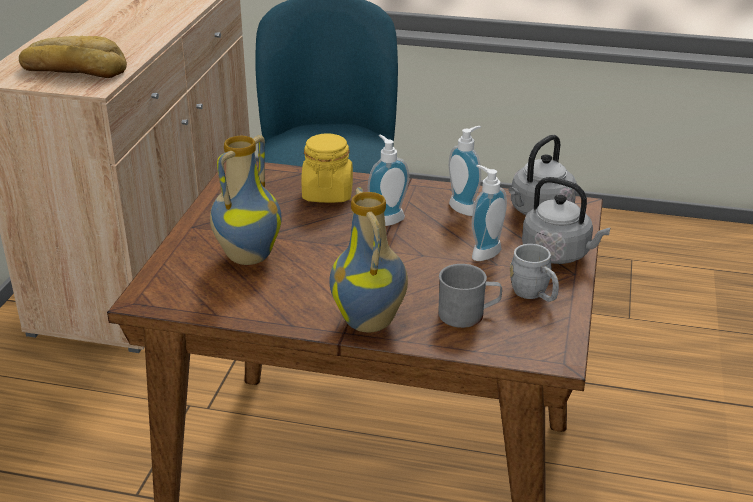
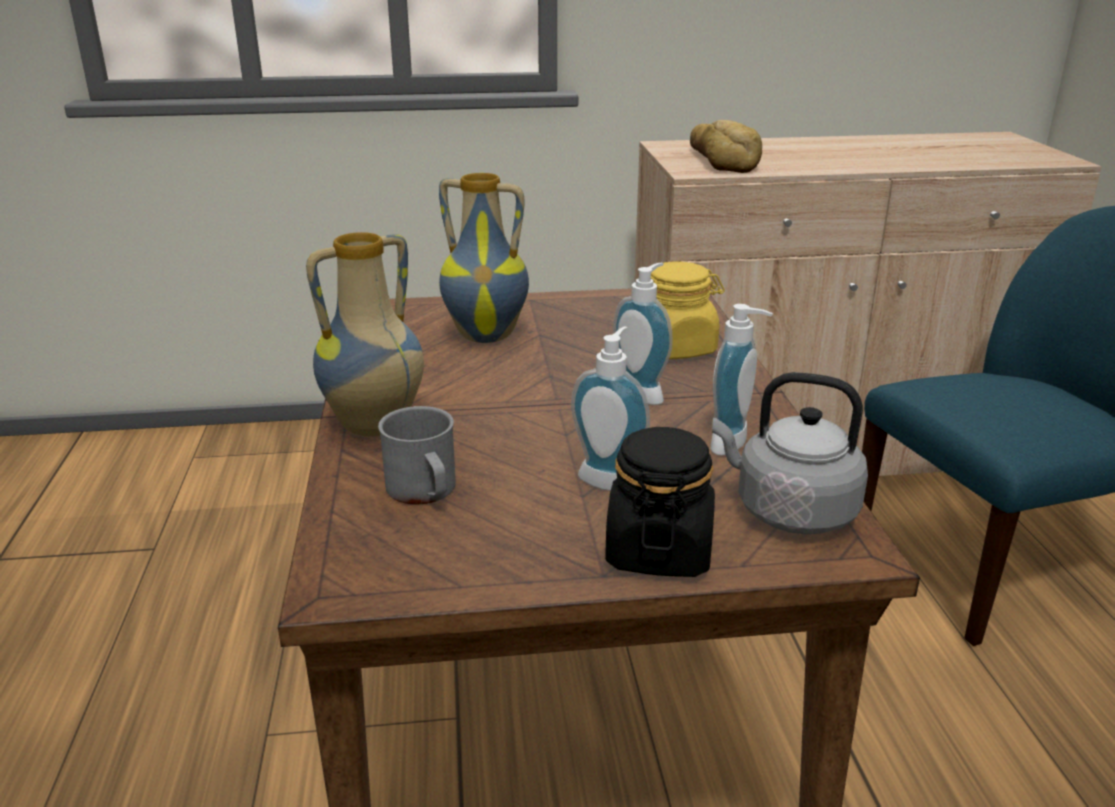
camera: 70 degrees right, 5 degrees down
grey mug [510,244,559,302] -> none
grey kettle [522,177,611,264] -> black jar [605,427,715,577]

